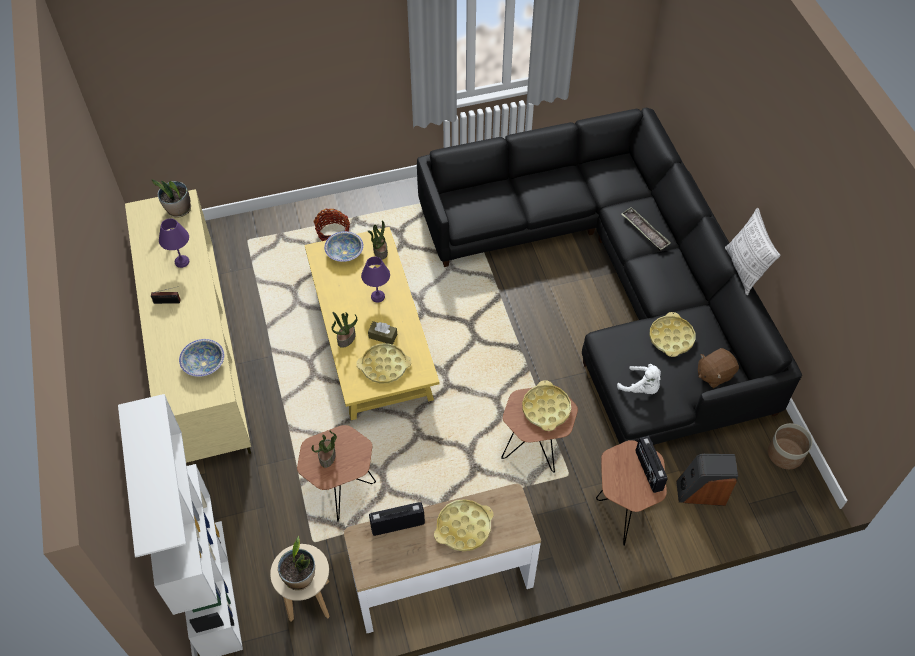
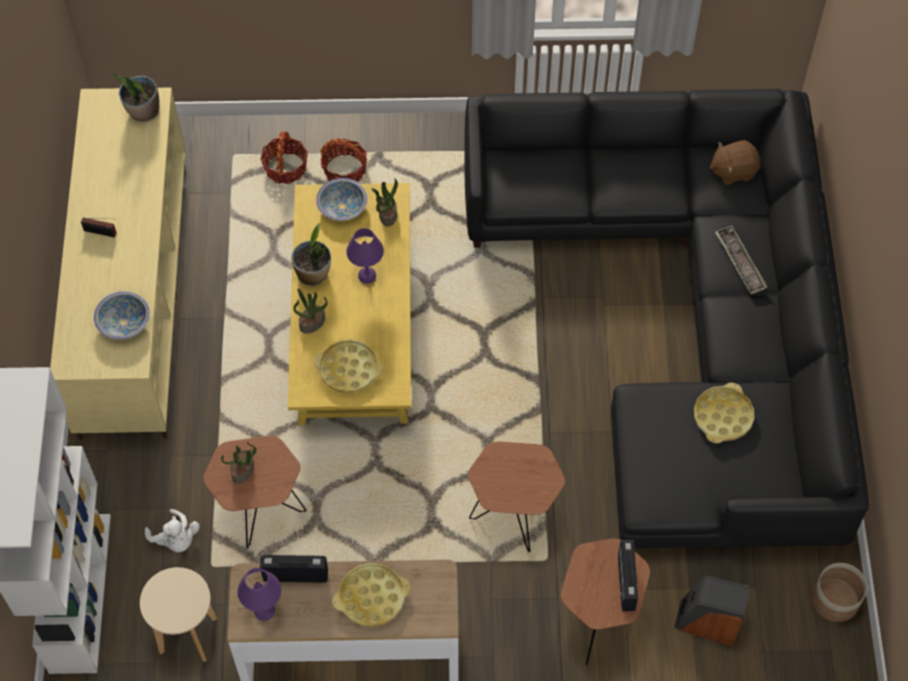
camera: 15 degrees right, 5 degrees up
purple table lamp [159,218,189,268] -> purple table lamp moved to [238,568,281,621]
potted plant [278,536,315,591] -> potted plant moved to [292,223,331,286]
brown tissue box [368,321,397,345] -> none
yellow tray [522,380,571,431] -> none
white plush toy [617,364,661,394] -> white plush toy moved to [145,509,200,552]
brown plush toy [698,348,739,388] -> brown plush toy moved to [709,140,760,185]
pillow [725,208,780,295] -> none
none -> basket [260,131,308,184]

